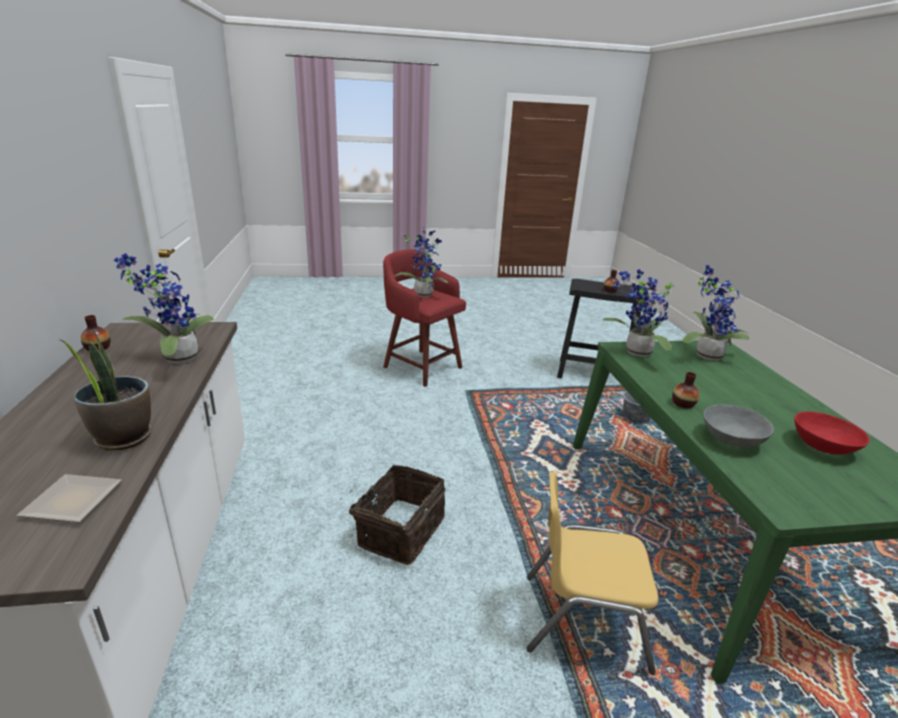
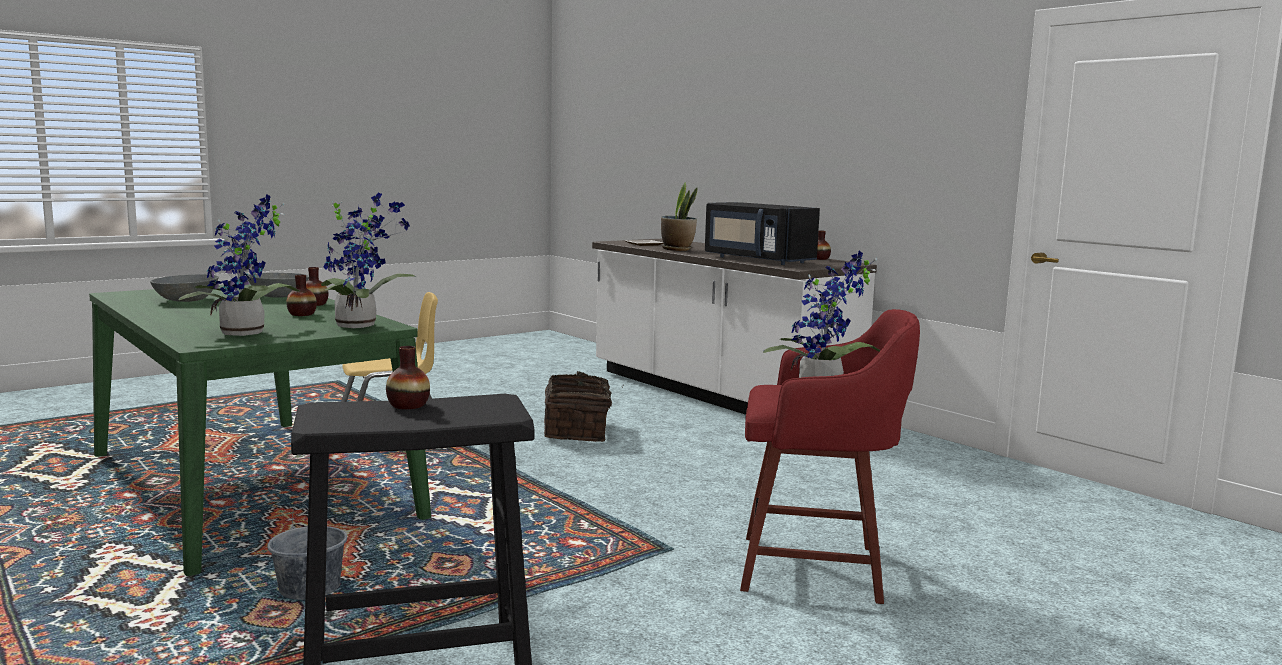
camera: 150 degrees right, 15 degrees down
potted plant [114,253,214,364] -> black microwave [705,202,820,265]
red bowl [794,411,870,455] -> grey bowl [150,274,219,302]
none -> vase [286,275,317,316]

